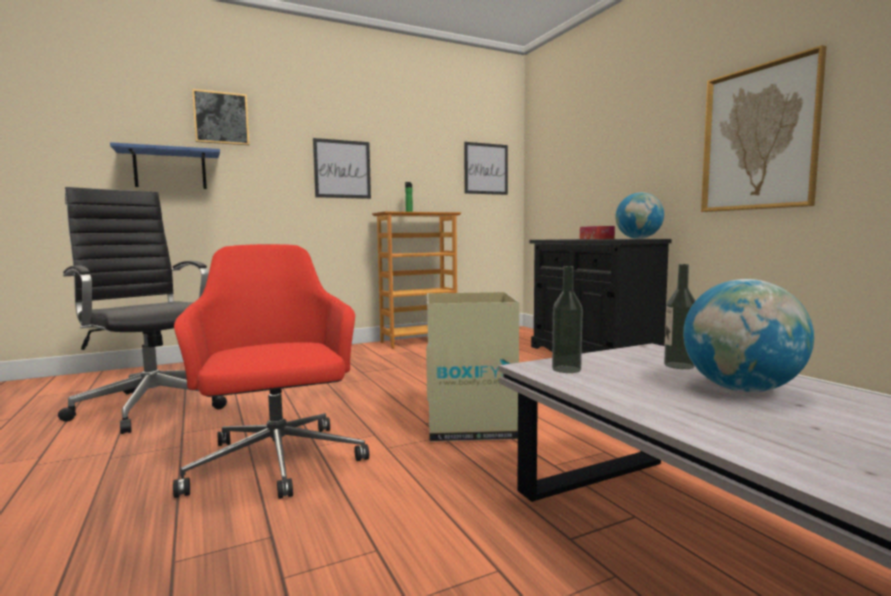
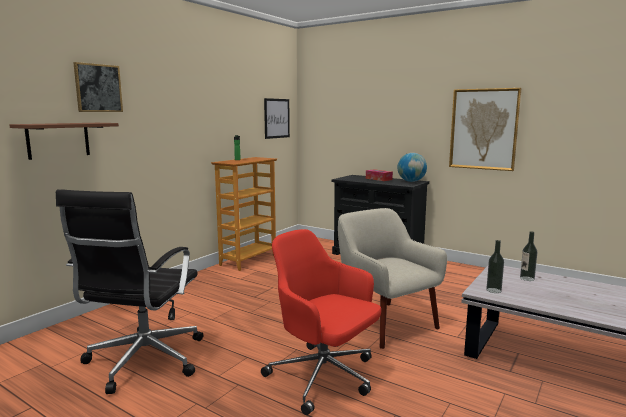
camera: 30 degrees left, 5 degrees up
black office chair [58,187,227,434] -> black office chair turned 90 degrees counterclockwise [56,189,203,394]
blue shelf [110,142,220,189] -> brown shelf [9,123,119,160]
picture [313,138,371,199] -> none
cardboard box [426,292,519,442] -> beige armchair [338,208,447,349]
globe [683,279,814,392] -> none

